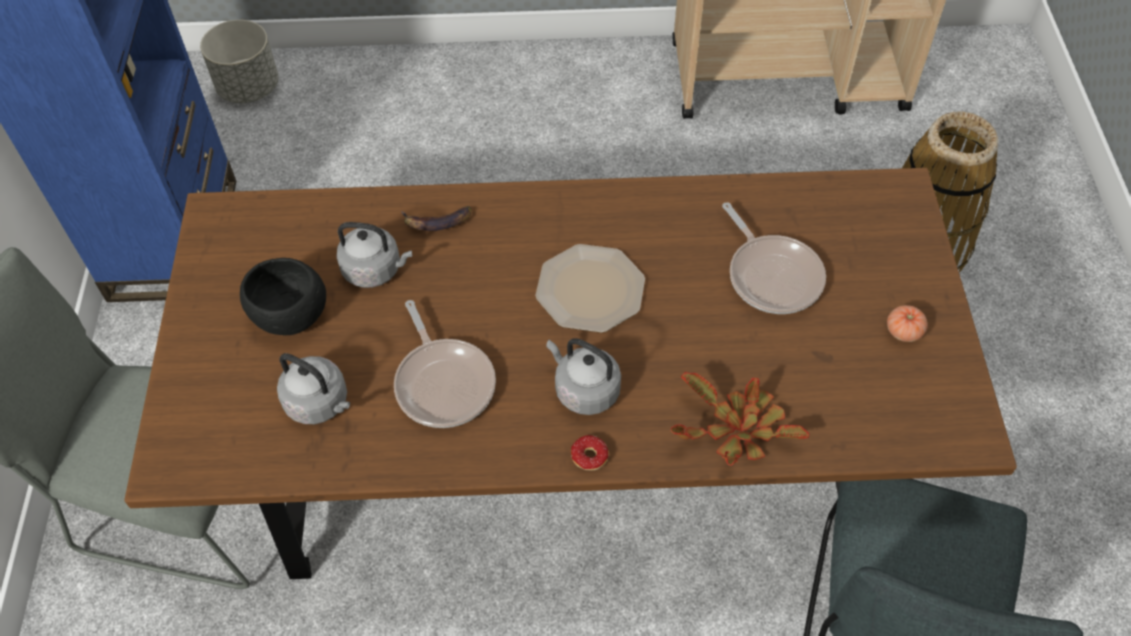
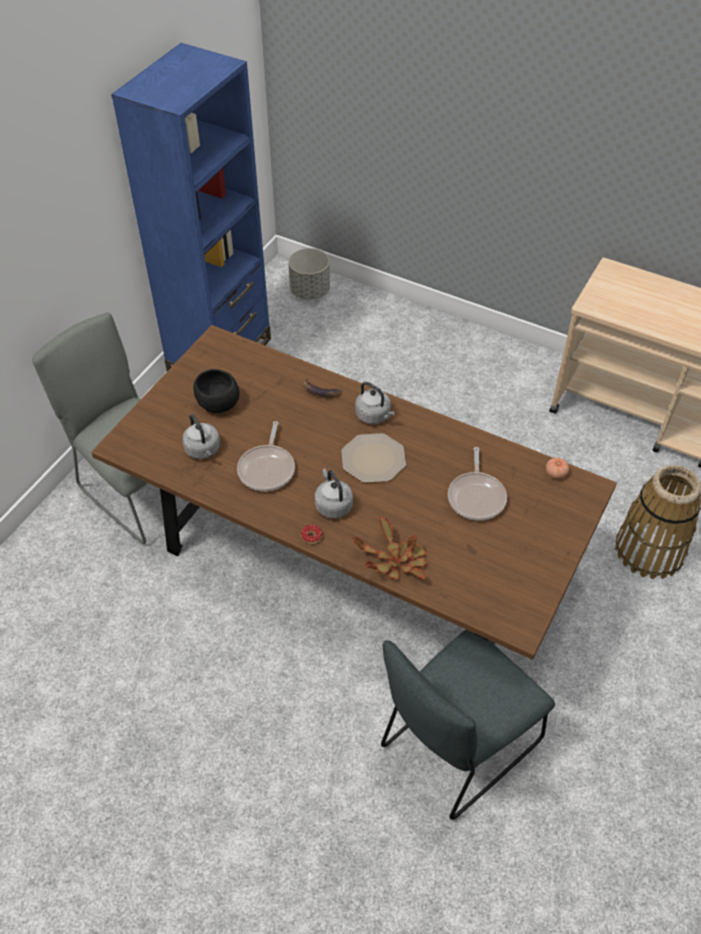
camera: 30 degrees right, 5 degrees down
grey kettle [336,222,412,288] -> grey kettle moved to [355,382,395,424]
tomato [887,305,928,342] -> tomato moved to [546,458,569,479]

